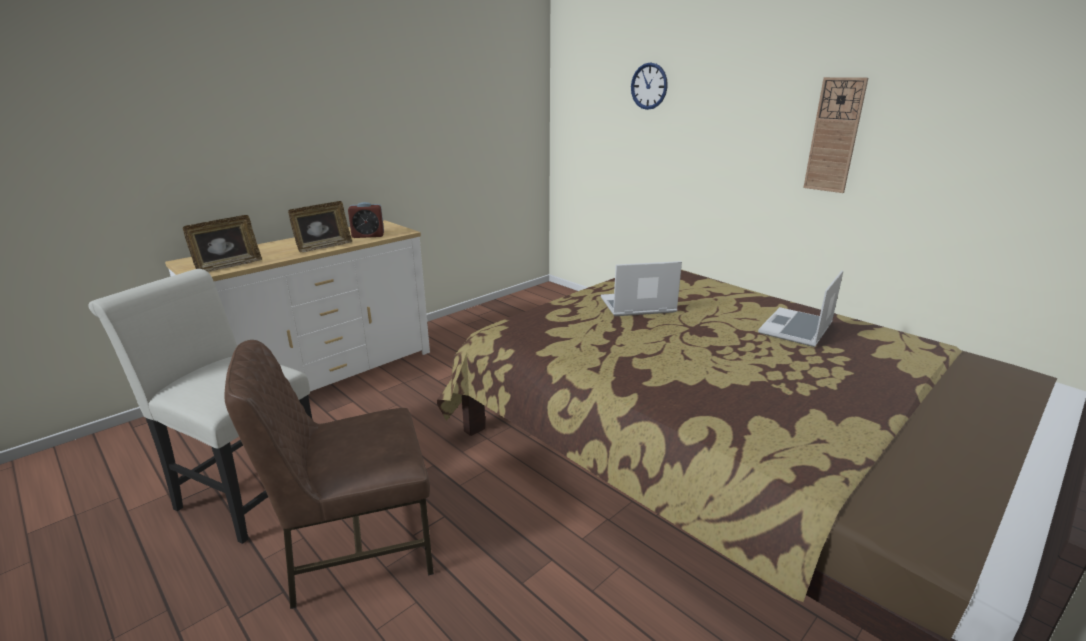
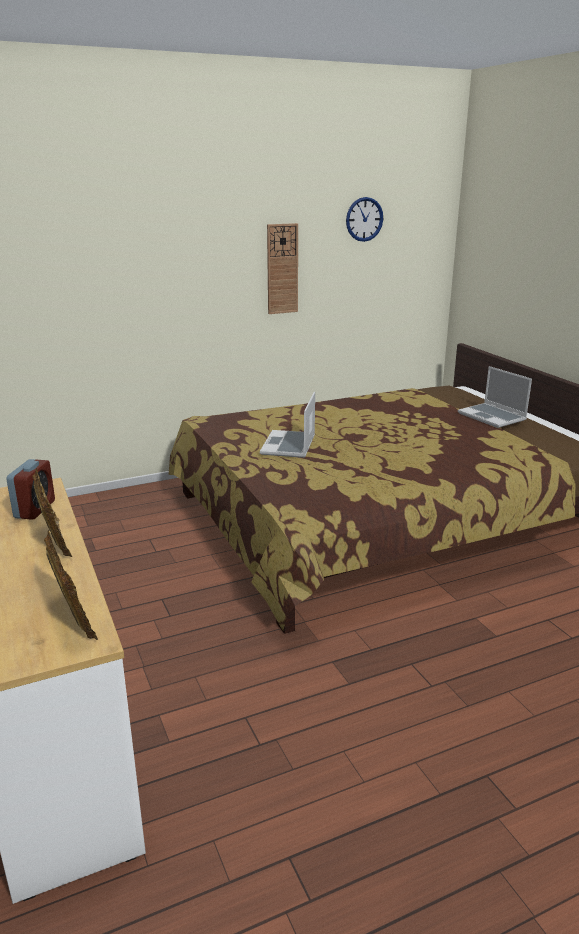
camera: 70 degrees left, 0 degrees up
white chair [89,269,312,544] -> none
brown chair [224,340,434,609] -> none
wall clock [631,63,668,110] -> wall clock moved to [346,197,383,242]
laptop [758,270,843,347] -> laptop moved to [458,366,532,428]

